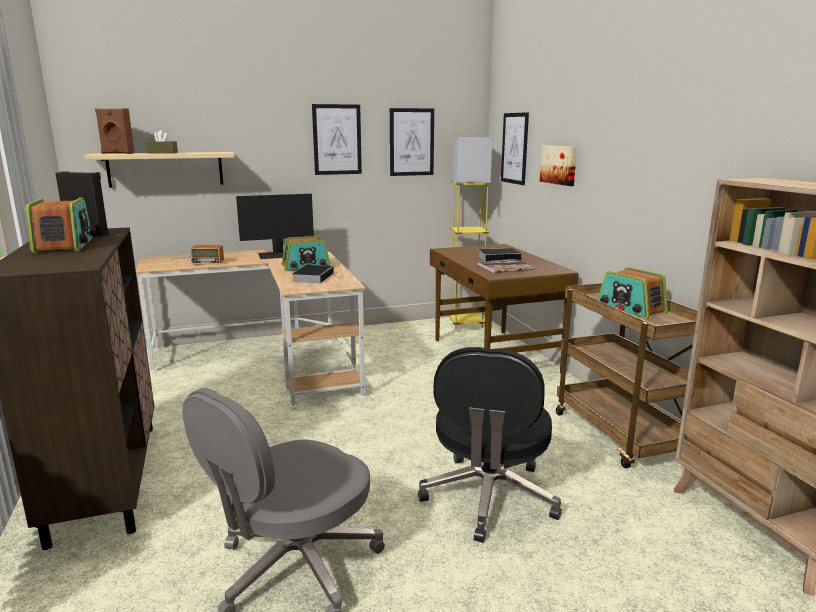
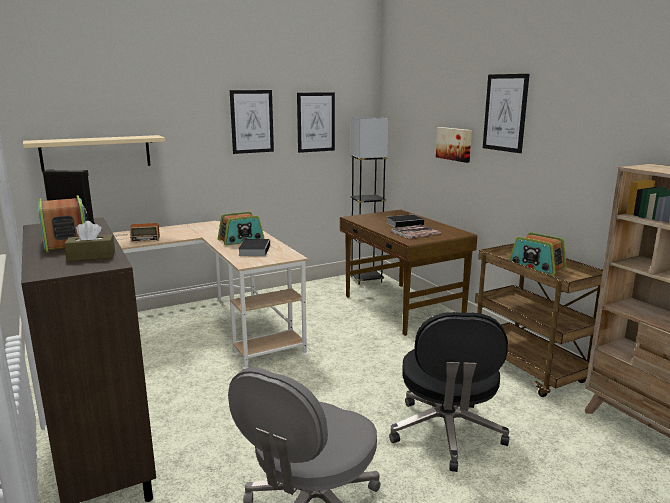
camera: 10 degrees left, 0 degrees up
brown speaker [95,108,134,154] -> none
brown tissue box [146,130,178,154] -> brown tissue box moved to [64,221,115,261]
monitor [236,194,314,259] -> none
yellow floor lamp [449,137,492,329] -> grey floor lamp [350,117,388,285]
picture [501,112,529,185] -> picture moved to [483,74,529,153]

